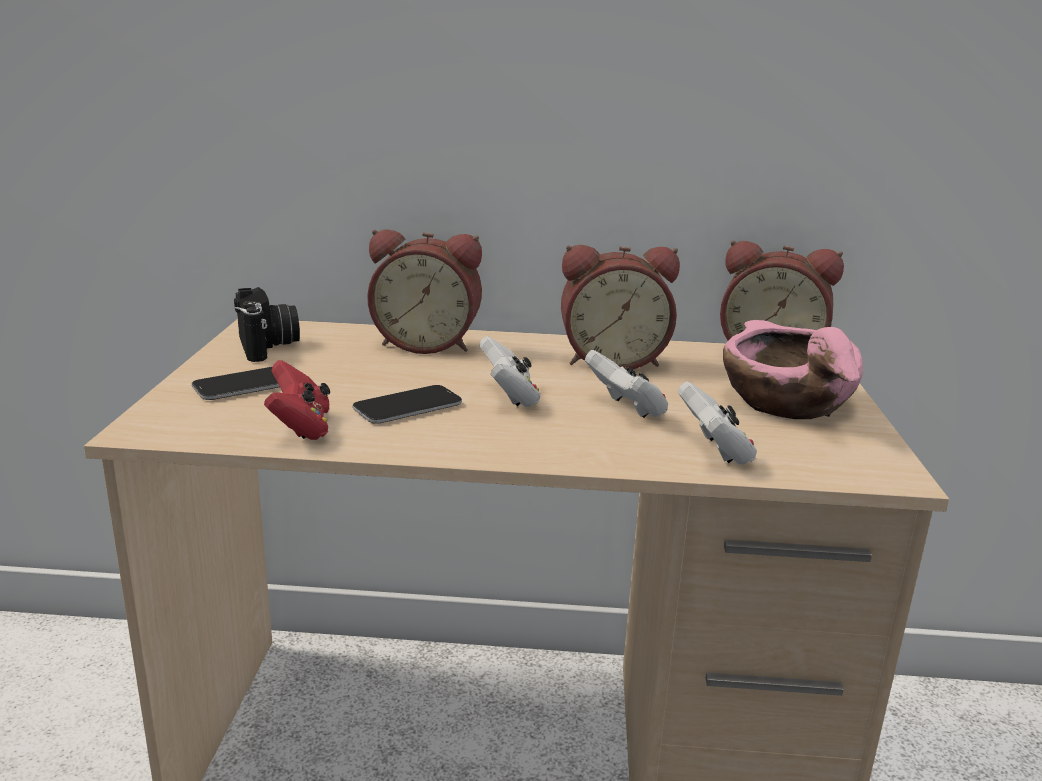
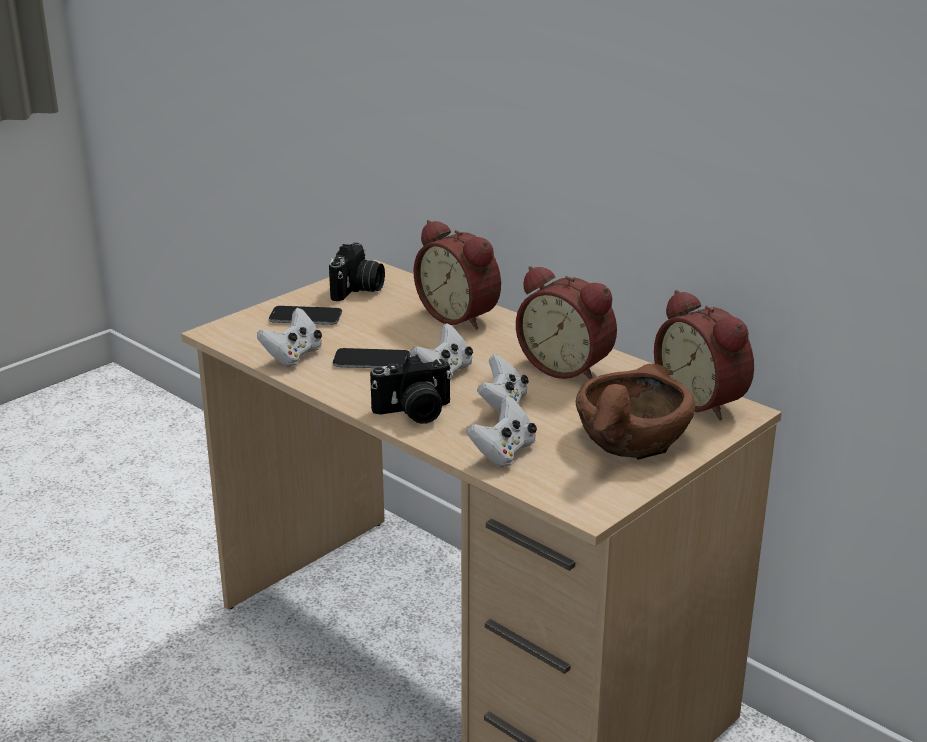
camera: 40 degrees right, 5 degrees up
red game controller [264,360,330,440] -> white game controller [257,308,322,367]
pink bowl [723,320,863,419] -> brown bowl [576,364,695,460]
none -> camera [370,355,452,424]

